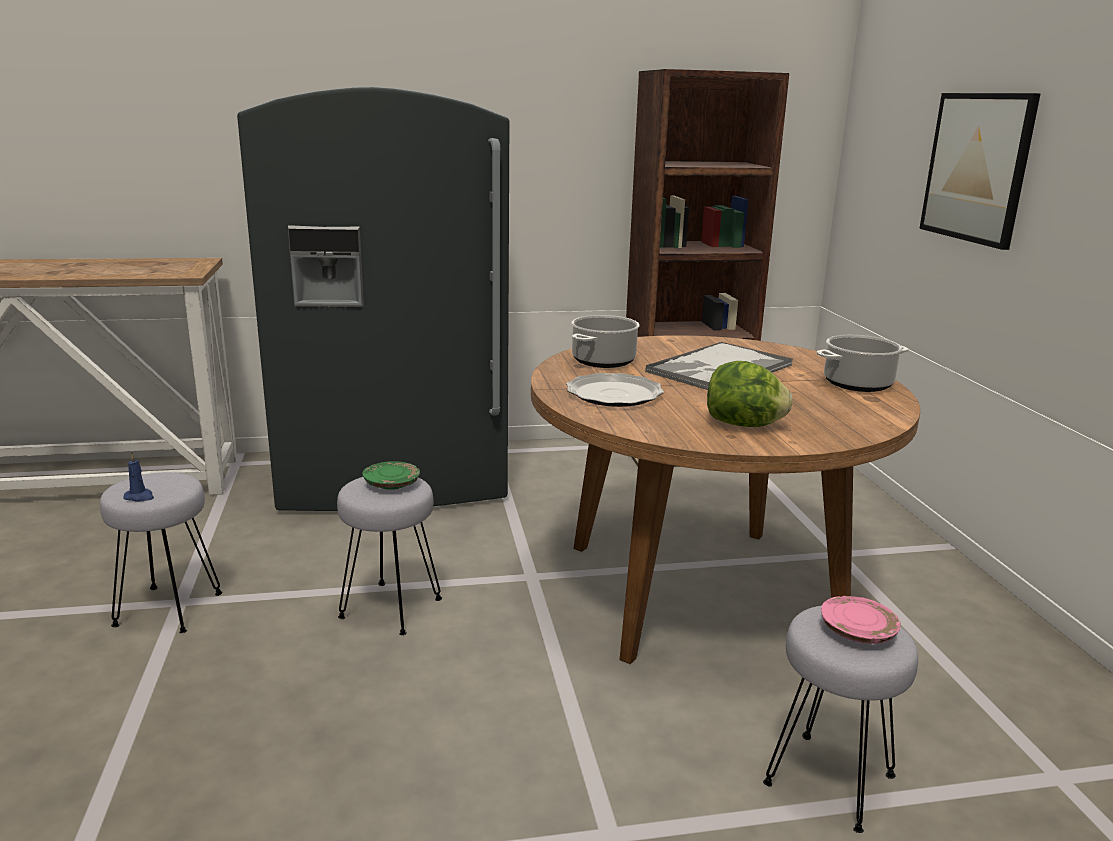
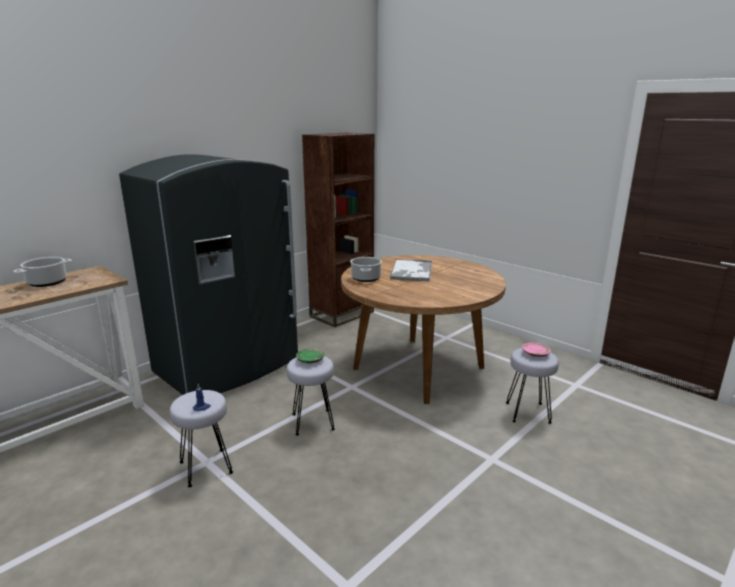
camera: 35 degrees left, 0 degrees up
plate [566,373,664,407] -> none
lettuce [707,361,793,427] -> none
cooking pot [817,335,908,392] -> cooking pot moved to [13,257,72,287]
picture [919,93,1041,250] -> none

